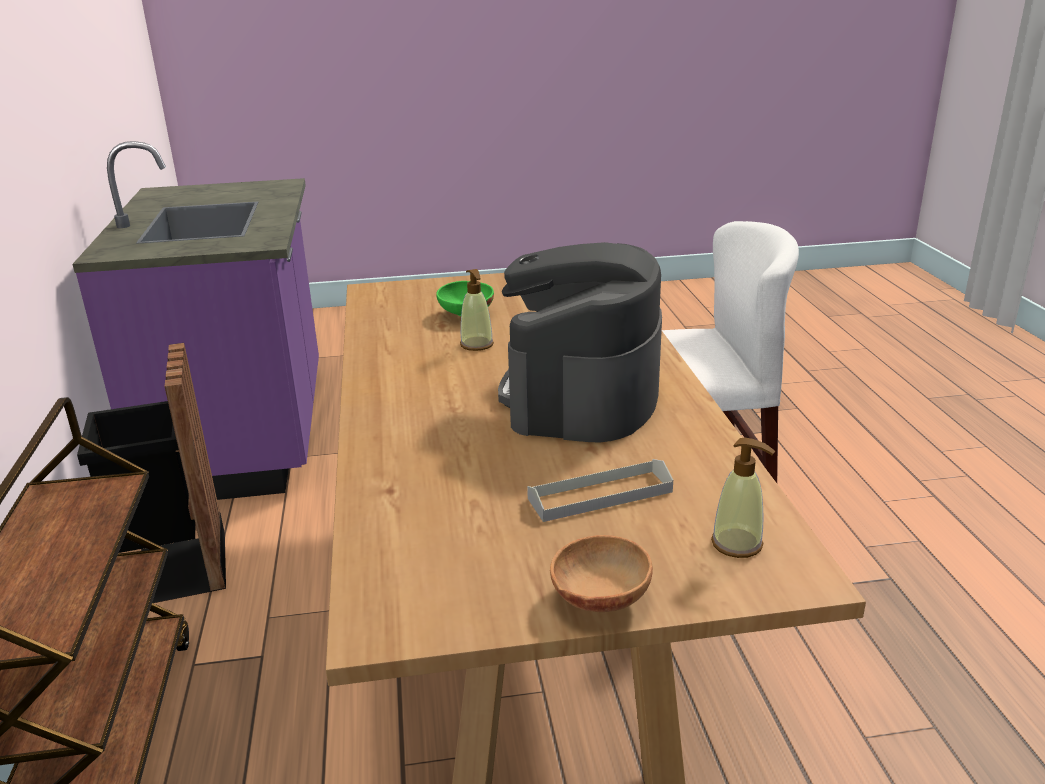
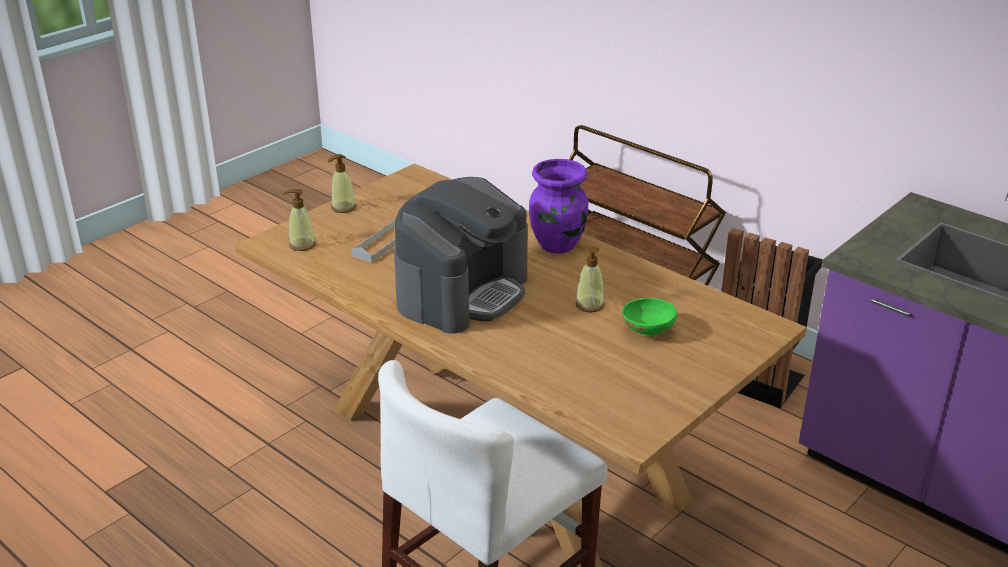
camera: 140 degrees right, 5 degrees up
coffee machine [498,242,662,442] -> coffee machine turned 60 degrees clockwise [394,177,528,333]
brown bowl [550,535,653,612] -> soap dispenser [328,154,356,213]
none -> purple vase [529,159,588,254]

